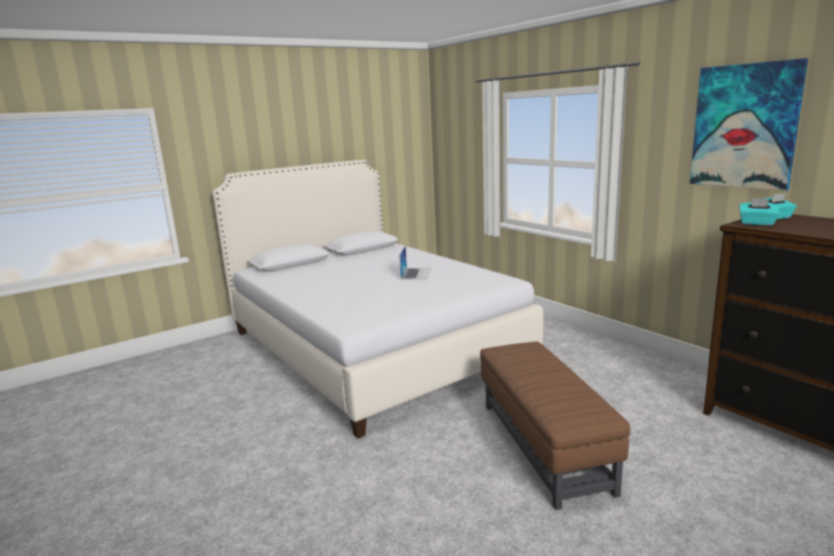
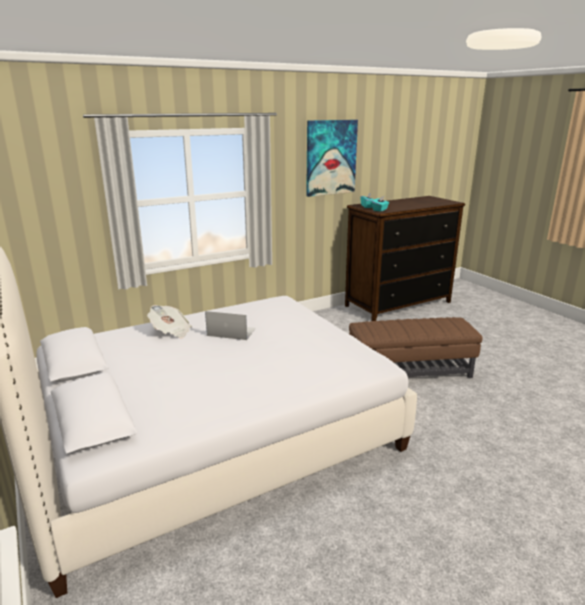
camera: 85 degrees left, 5 degrees up
none -> newspaper [147,305,192,338]

